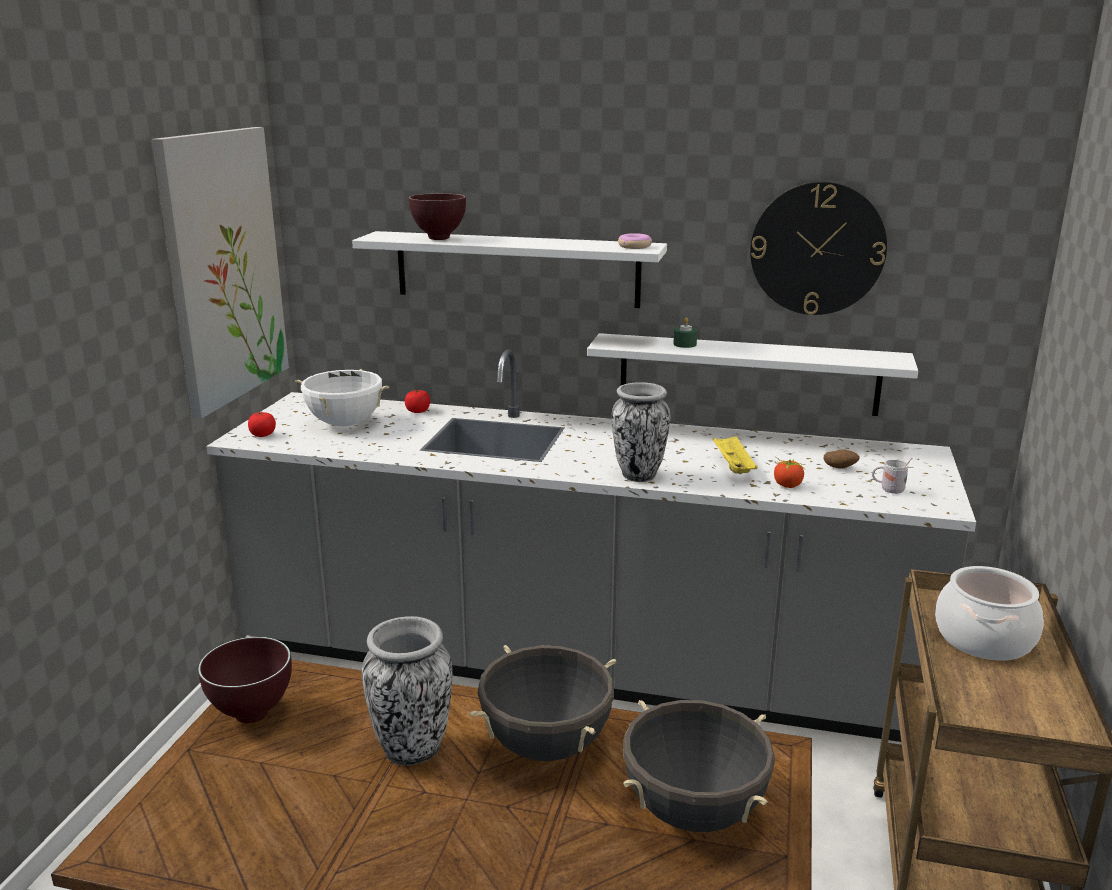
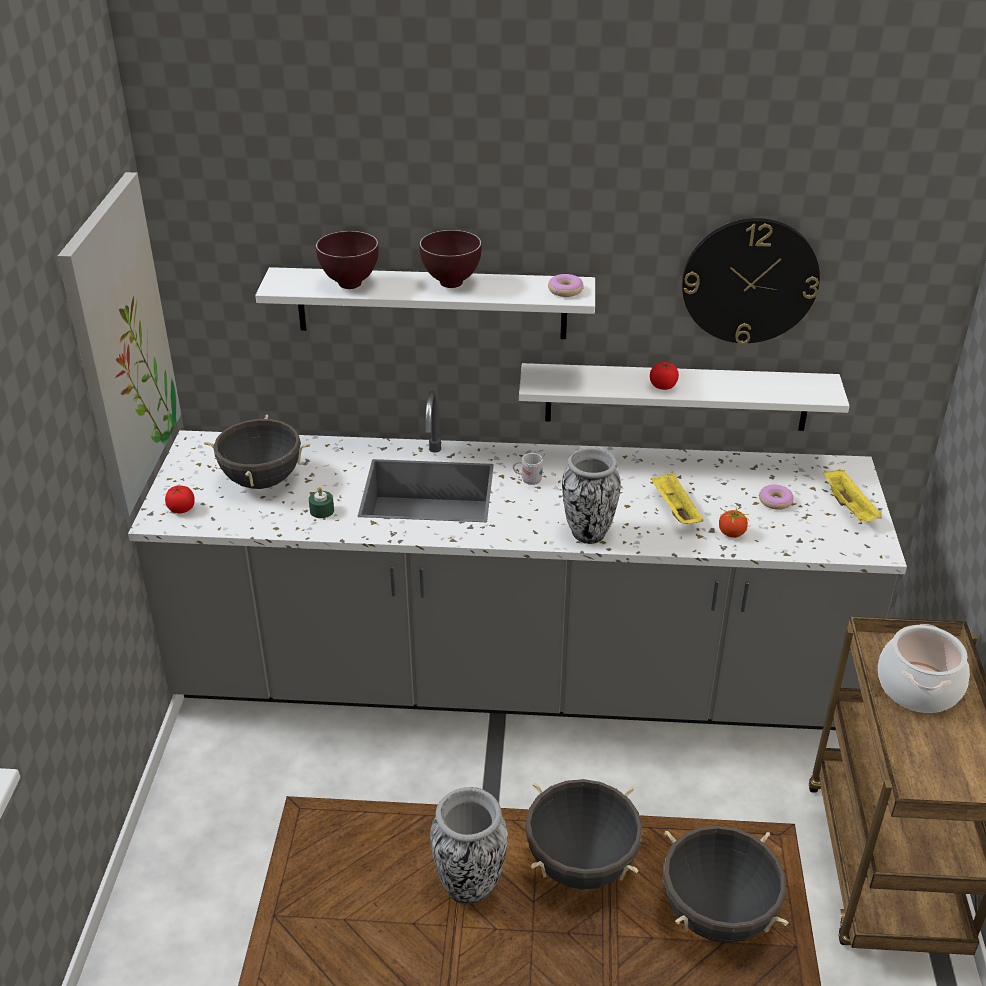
camera: 10 degrees left, 15 degrees up
brown bowl [198,637,292,723] -> brown bowl moved to [419,230,482,288]
white cooking pot [295,369,389,426] -> black cooking pot [204,415,310,489]
tomato [405,390,430,413] -> tomato moved to [650,362,679,390]
green candle [673,317,697,348] -> green candle moved to [309,487,334,518]
potato [824,449,860,469] -> donut [759,485,794,510]
white mug [872,458,912,494] -> white mug moved to [513,453,545,485]
none -> yellow tray [823,469,882,521]

